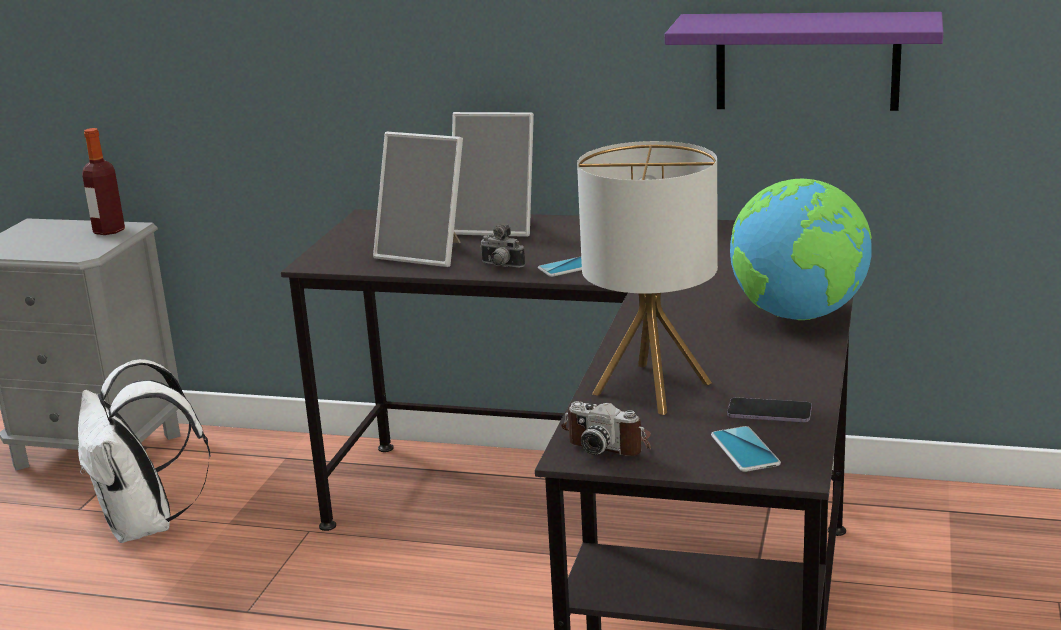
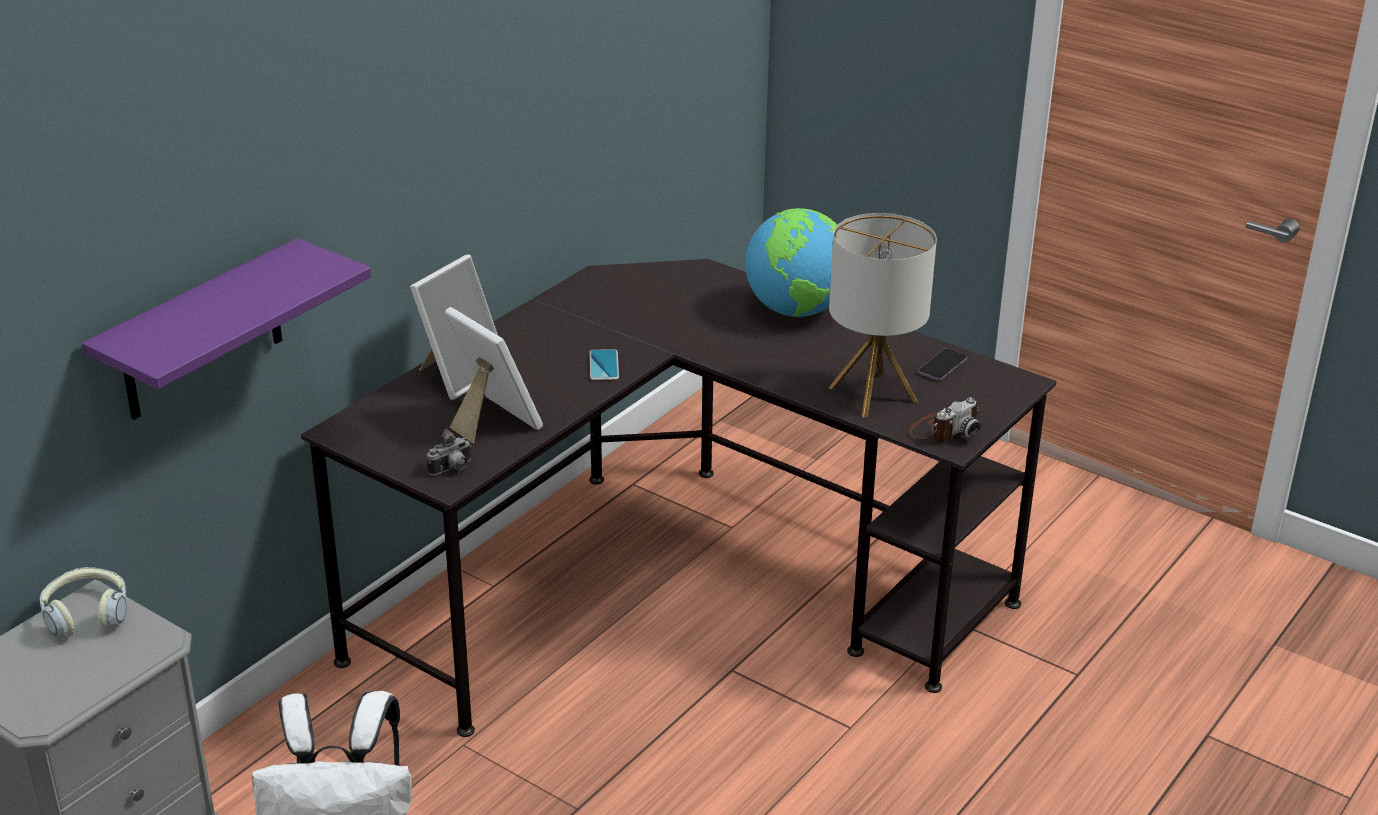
camera: 70 degrees left, 10 degrees up
bottle [82,128,125,235] -> headphones [40,567,127,638]
picture frame [373,132,463,267] -> picture frame turned 90 degrees counterclockwise [445,307,543,443]
camera [480,224,525,268] -> camera moved to [427,429,471,476]
purple shelf [665,12,943,111] -> purple shelf moved to [82,238,371,420]
phone [711,426,781,472] -> none

